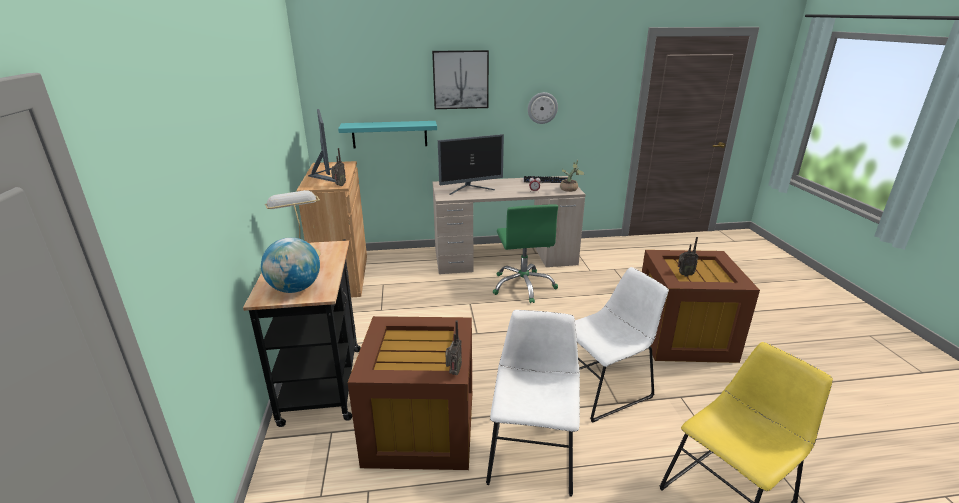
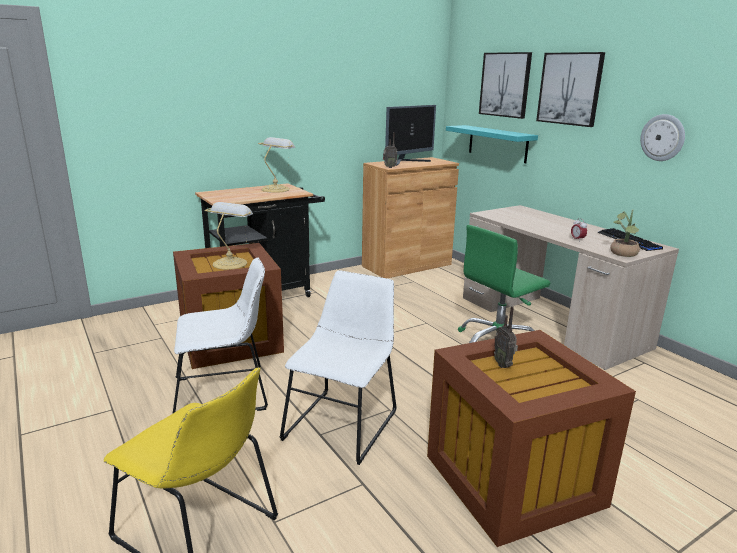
camera: 65 degrees right, 5 degrees down
globe [261,237,320,293] -> none
monitor [438,134,504,195] -> none
radio [445,320,462,375] -> none
white chair [575,267,669,423] -> white chair turned 105 degrees counterclockwise [279,270,397,465]
none -> table lamp [205,202,253,270]
none -> picture [479,52,532,119]

